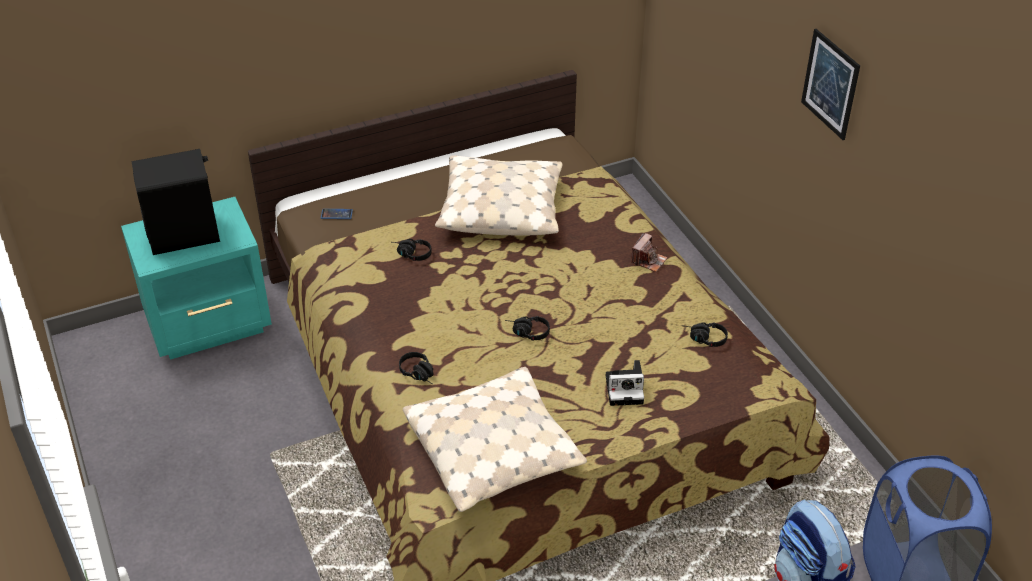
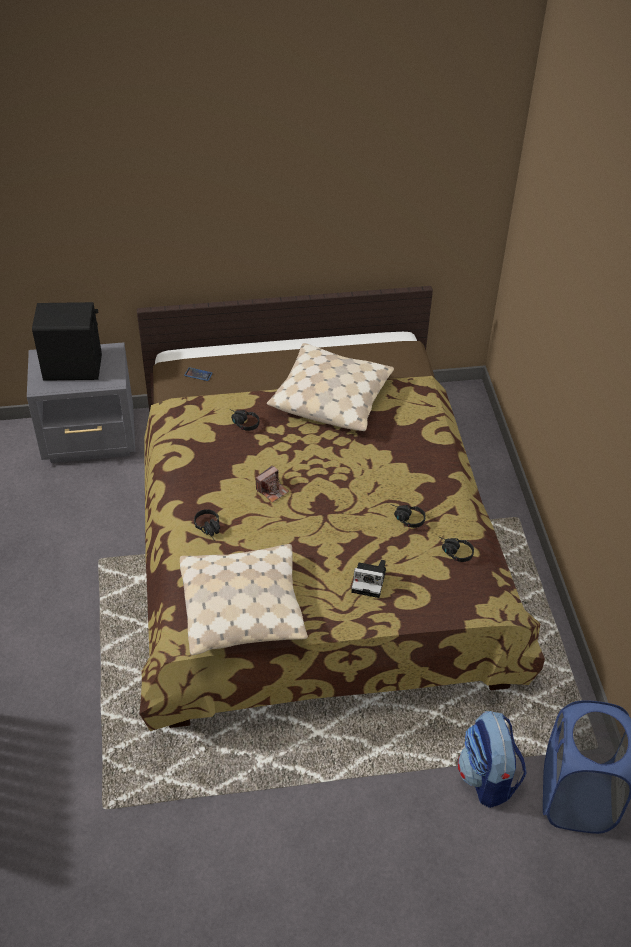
camera: 15 degrees right, 5 degrees up
turquoise nightstand [121,197,272,360] -> grey nightstand [27,342,135,463]
black headphones [505,316,550,340] -> black headphones moved to [390,504,425,528]
camera [631,233,667,272] -> camera moved to [256,465,289,503]
picture [801,29,860,140] -> none

